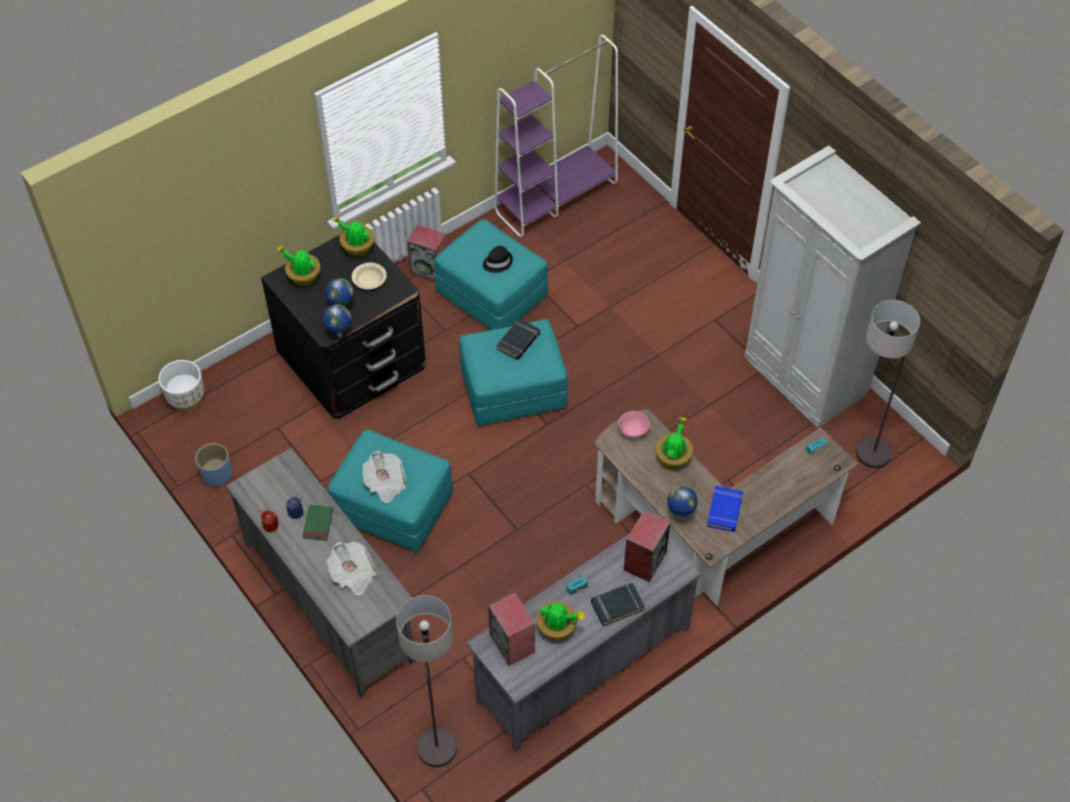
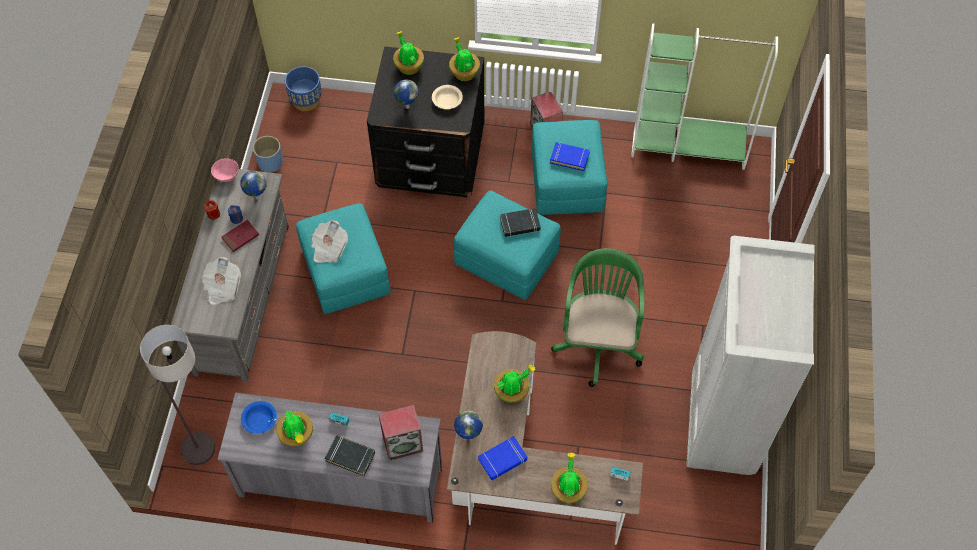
camera: 45 degrees right, 5 degrees up
white planter [158,360,204,413] -> blue planter [285,66,321,111]
green book [302,505,333,541] -> red book [221,220,259,252]
globe [323,304,352,338] -> globe moved to [240,171,267,199]
black hat [483,246,513,273] -> blue book [550,142,590,171]
speaker [488,592,535,666] -> blue bowl [241,401,277,434]
purple clothes rack [494,34,618,237] -> green clothes rack [631,23,778,170]
pink bowl [618,411,650,438] -> pink bowl moved to [211,159,239,182]
grey floor lamp [856,300,923,468] -> none
none -> green office chair [551,248,644,387]
none -> potted plant [551,452,588,503]

